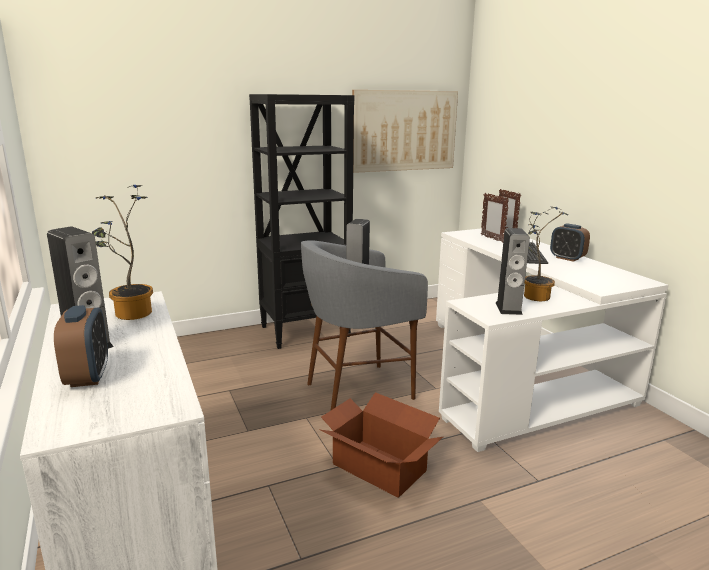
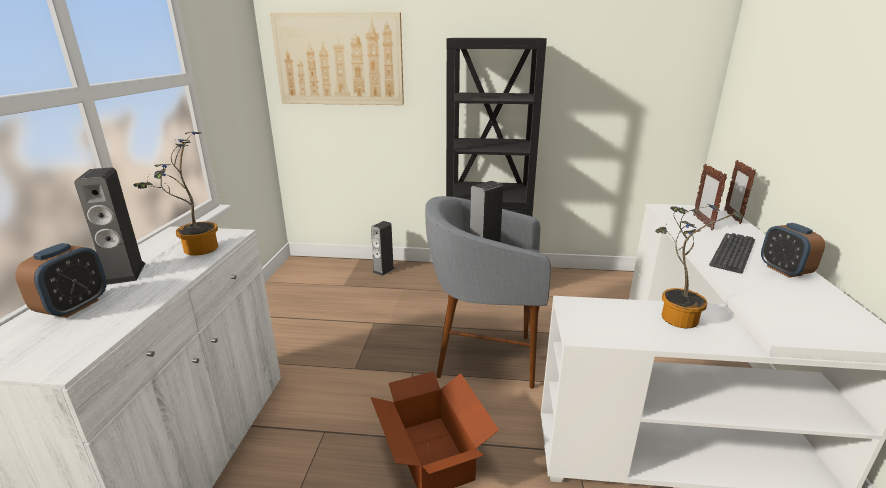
camera: 30 degrees right, 5 degrees up
picture [352,90,458,173] -> picture moved to [270,13,404,105]
speaker [496,228,530,315] -> speaker moved to [371,221,395,276]

